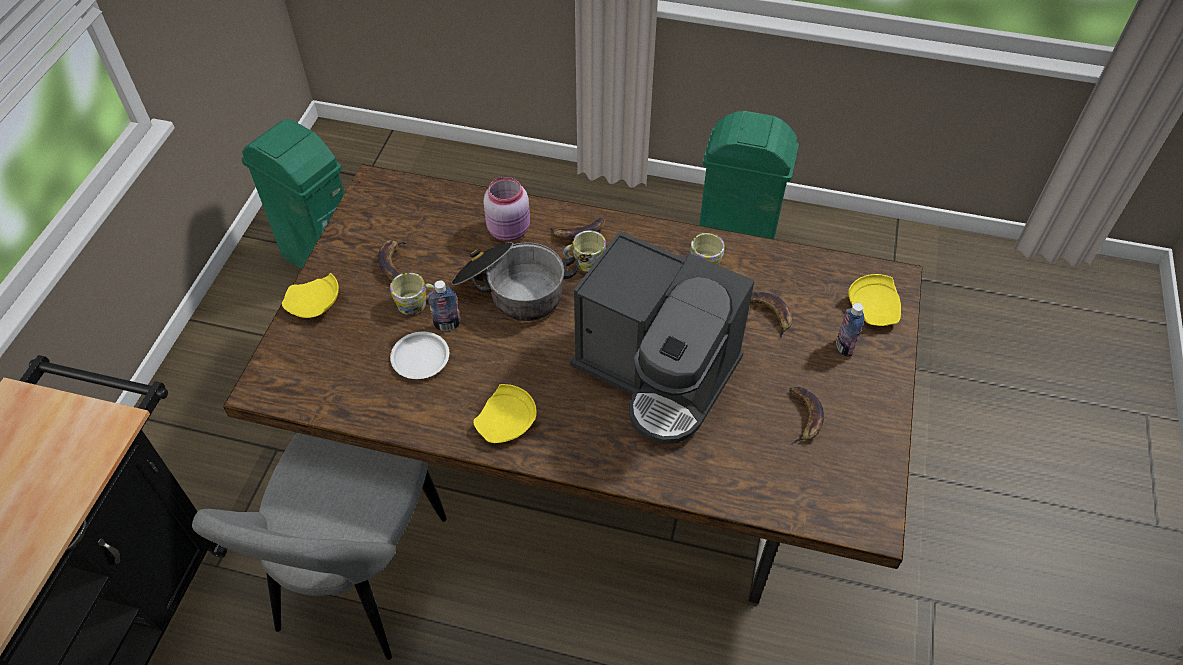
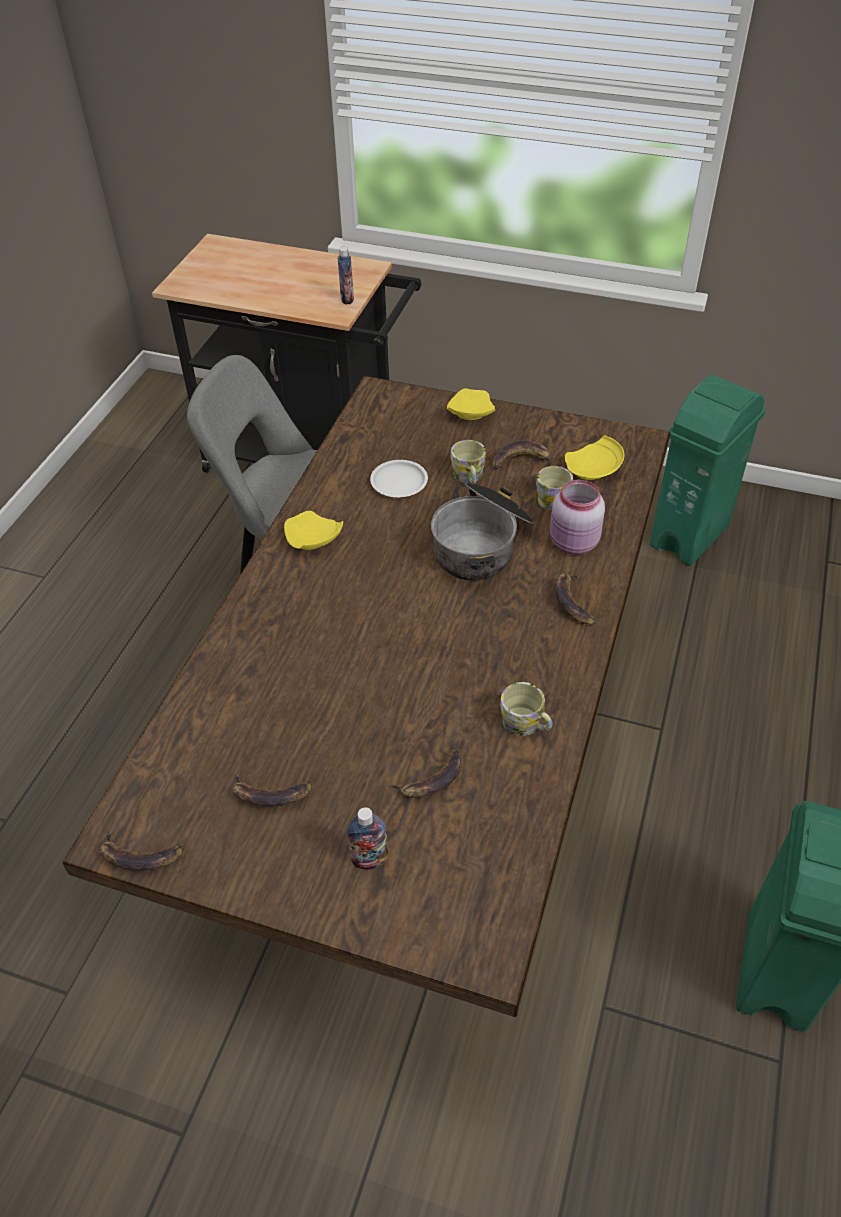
camera: 95 degrees right, 5 degrees down
bottle [429,280,461,331] -> bottle moved to [338,247,354,305]
mug [563,231,606,272] -> mug moved to [536,466,573,510]
coffee machine [570,231,754,444] -> none
yellow plate [848,274,901,326] -> yellow plate moved to [565,435,625,480]
none -> banana [100,830,183,871]

